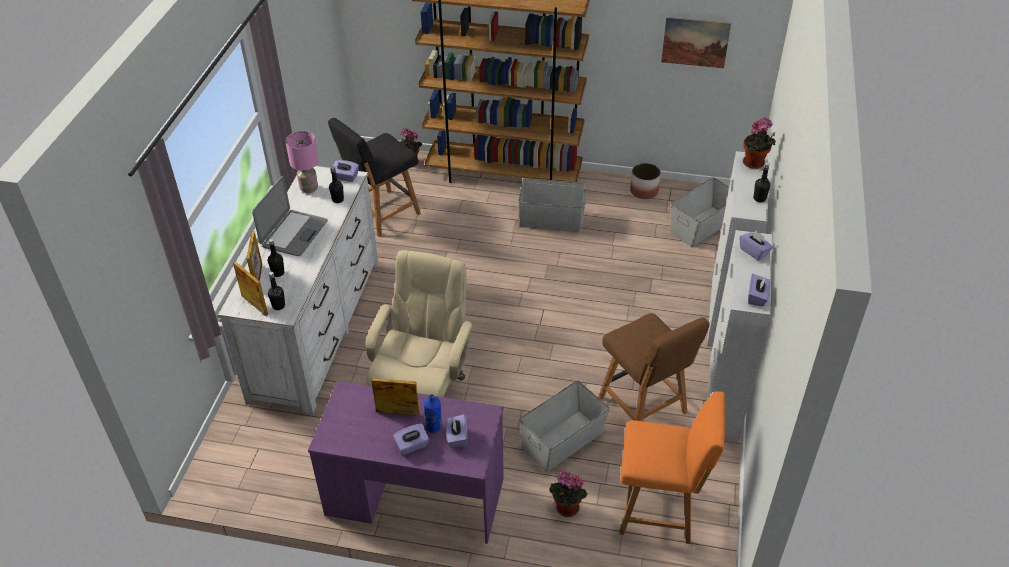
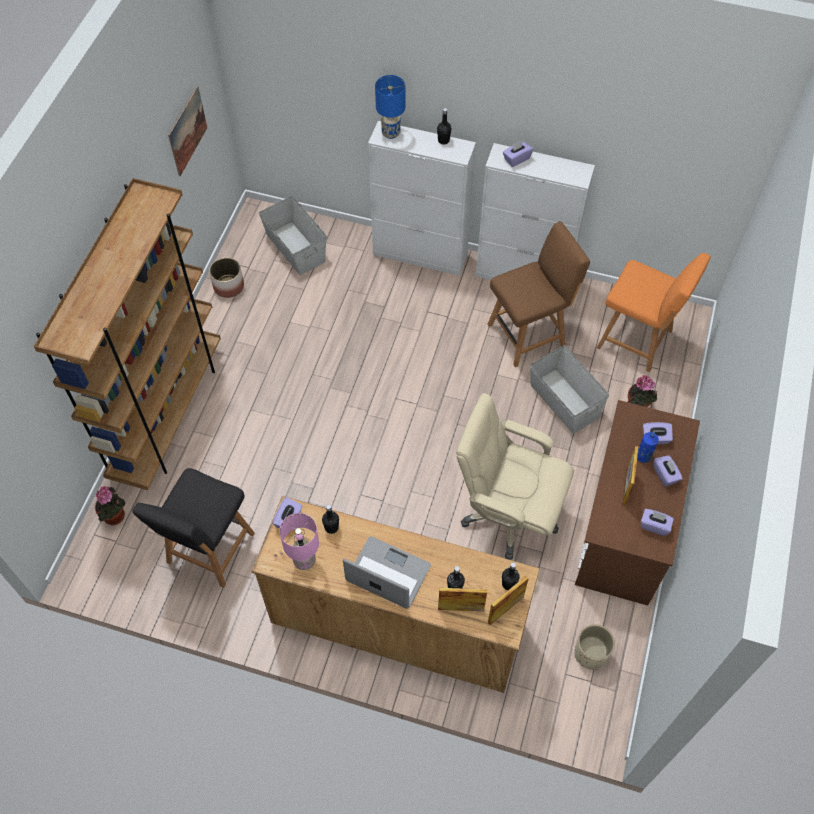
camera: 85 degrees left, 15 degrees up
white dresser [217,166,378,414] -> brown dresser [251,496,540,693]
purple desk [308,381,504,544] -> brown desk [575,400,700,606]
black chair [328,118,421,237] -> black chair turned 60 degrees clockwise [132,468,255,588]
grey storage box [518,178,586,232] -> none
orange chair [619,391,725,544] -> orange chair turned 105 degrees clockwise [597,253,711,372]
potted plant [743,117,776,169] -> blue table lamp [375,75,405,139]
purple tissue box [748,274,771,306] -> purple tissue box moved to [641,509,674,536]
none -> beige planter [575,624,615,670]

